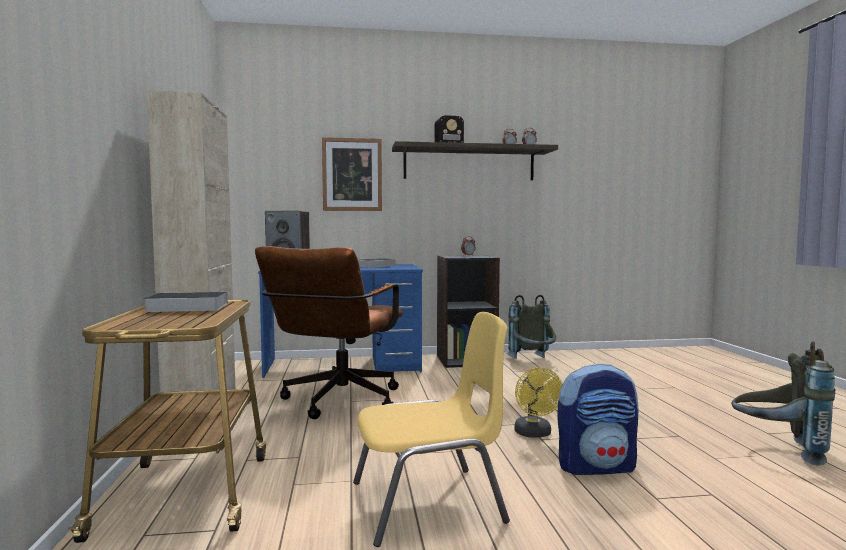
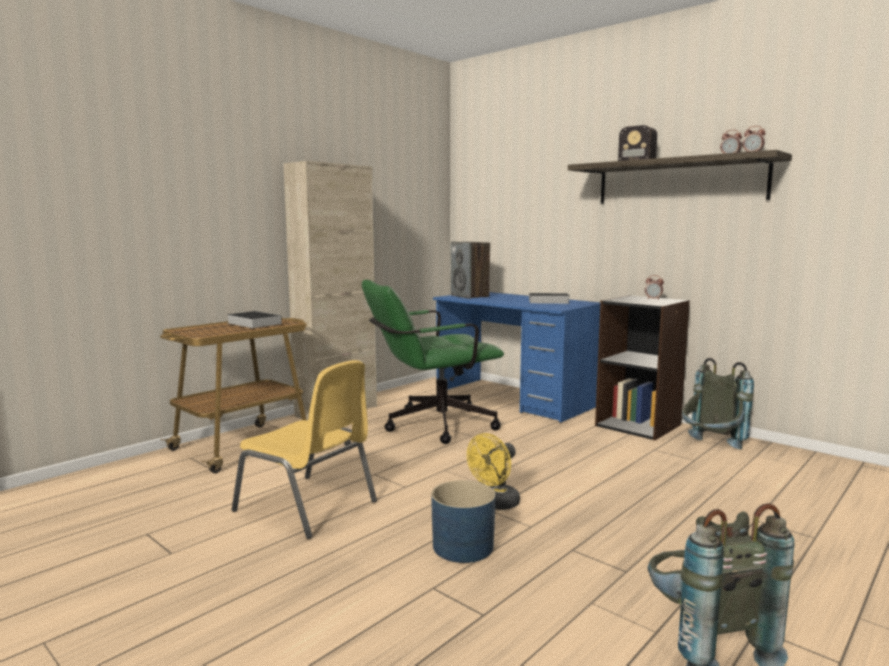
camera: 50 degrees right, 5 degrees up
brown office chair [255,246,403,419] -> green office chair [362,280,504,444]
picture [322,137,382,211] -> none
backpack [557,363,638,475] -> blue planter [431,480,496,563]

